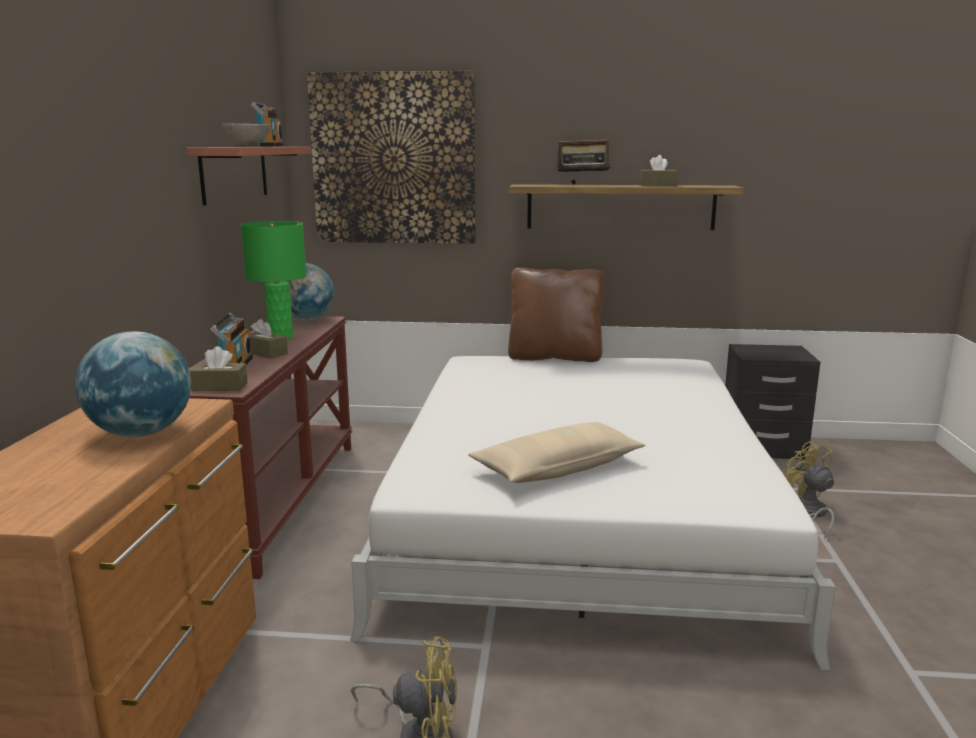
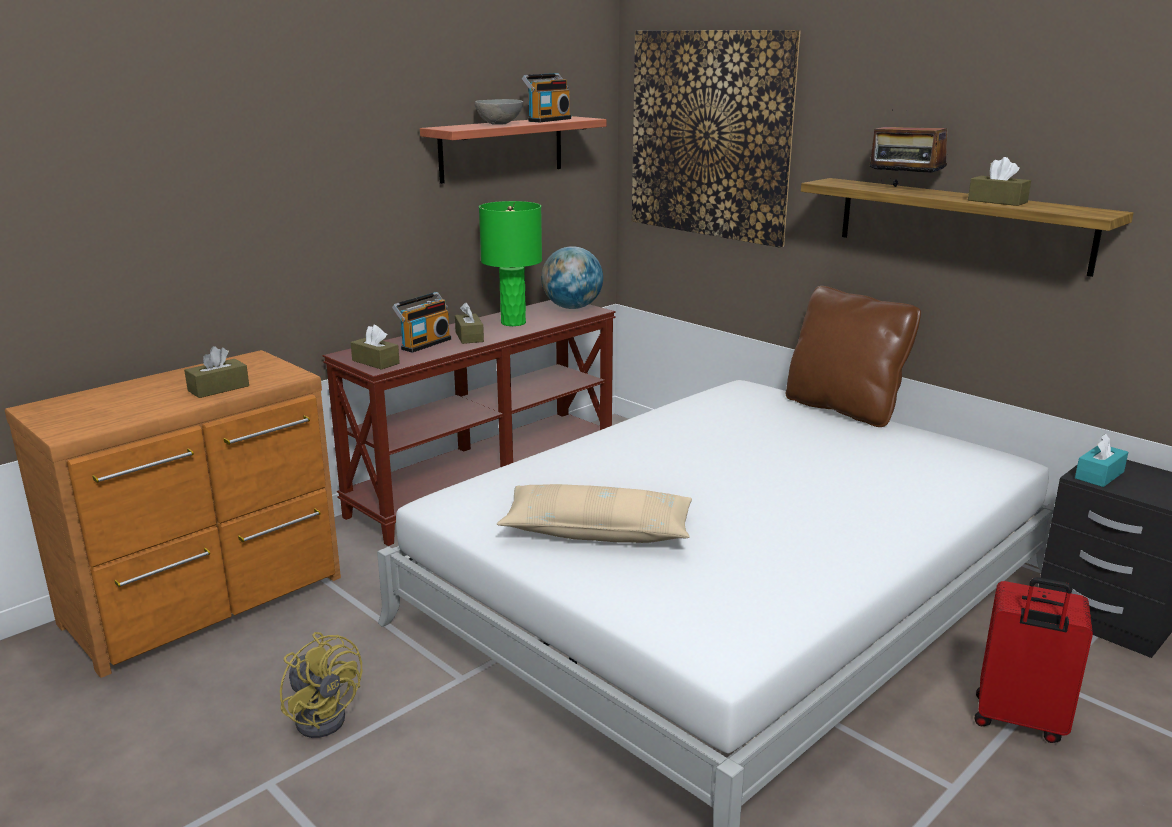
camera: 40 degrees right, 5 degrees up
globe [75,331,191,437] -> brown tissue box [184,346,249,398]
yellow fan [784,441,834,539] -> red suitcase [975,577,1093,743]
none -> turquoise tissue box [1075,433,1128,487]

